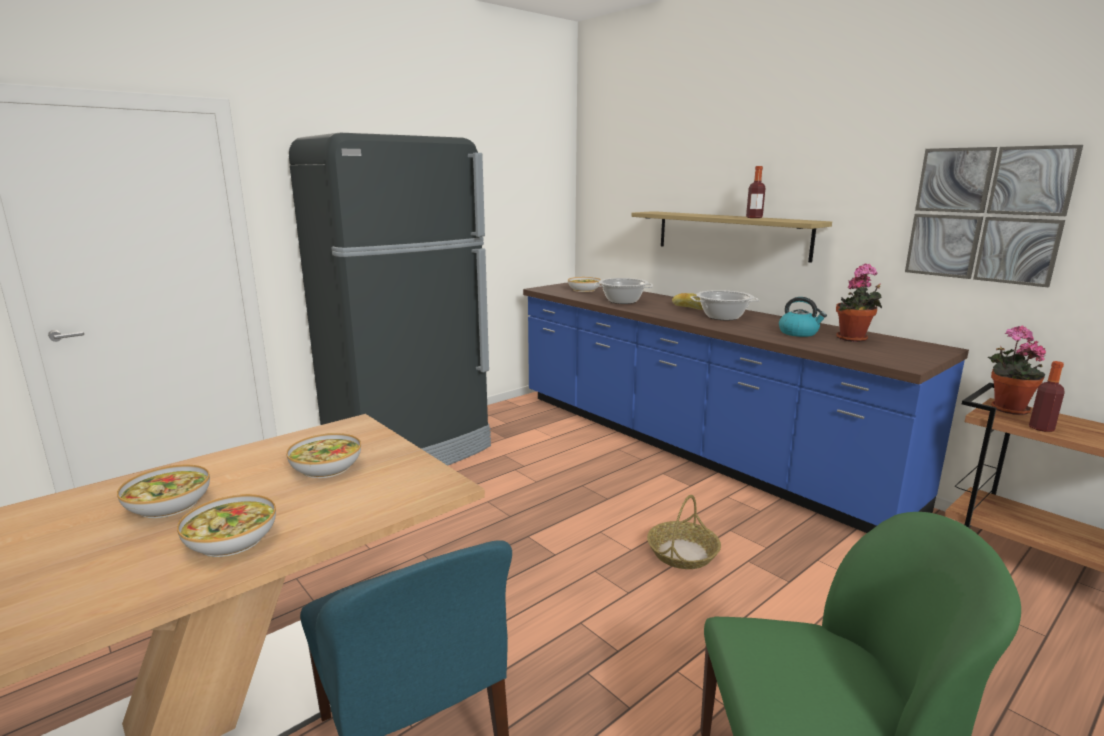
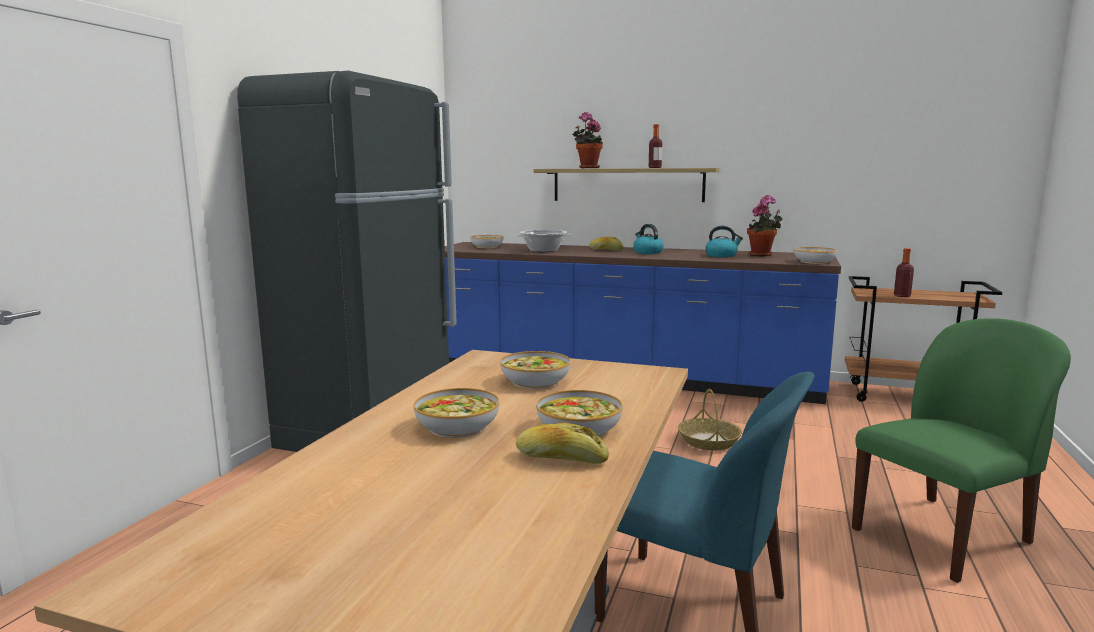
camera: 30 degrees left, 5 degrees down
cooking pot [690,290,760,320] -> kettle [633,224,664,254]
picture [905,145,1083,287] -> none
potted plant [988,326,1046,415] -> potted plant moved to [572,112,603,168]
none -> bread [516,423,609,464]
none -> bowl [794,247,837,264]

